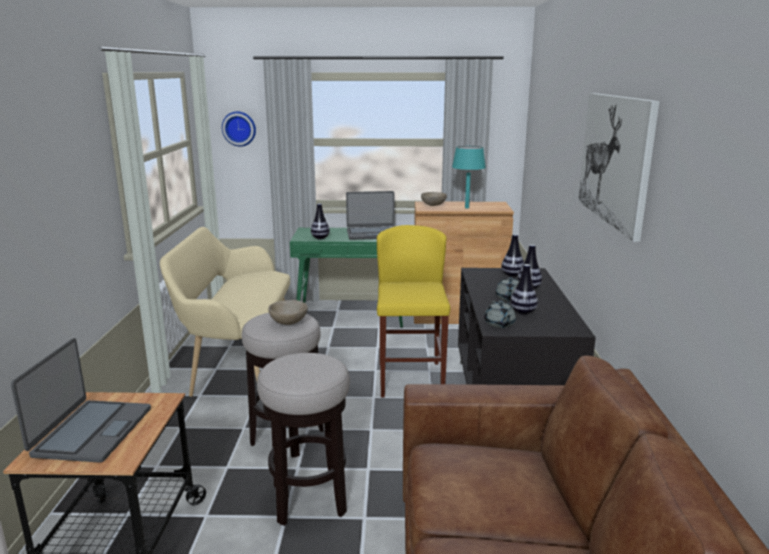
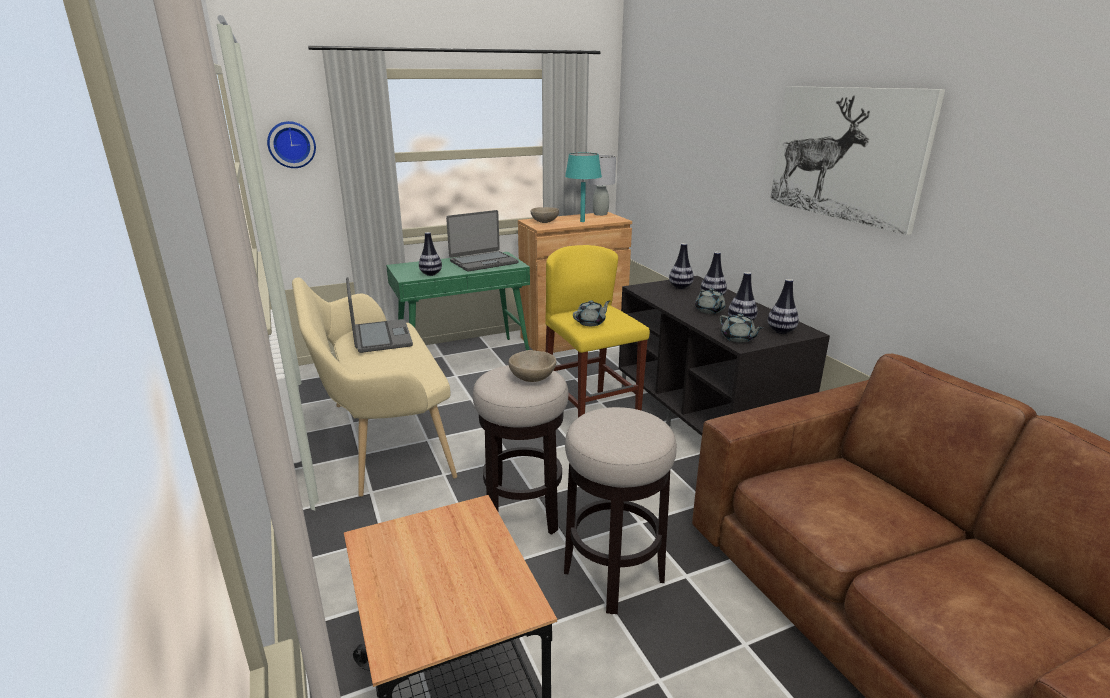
camera: 25 degrees left, 5 degrees up
laptop [11,338,151,463] -> laptop moved to [346,277,413,353]
none -> grey teapot [573,300,610,326]
none -> grey table lamp [588,155,616,216]
none -> vase [768,279,799,334]

